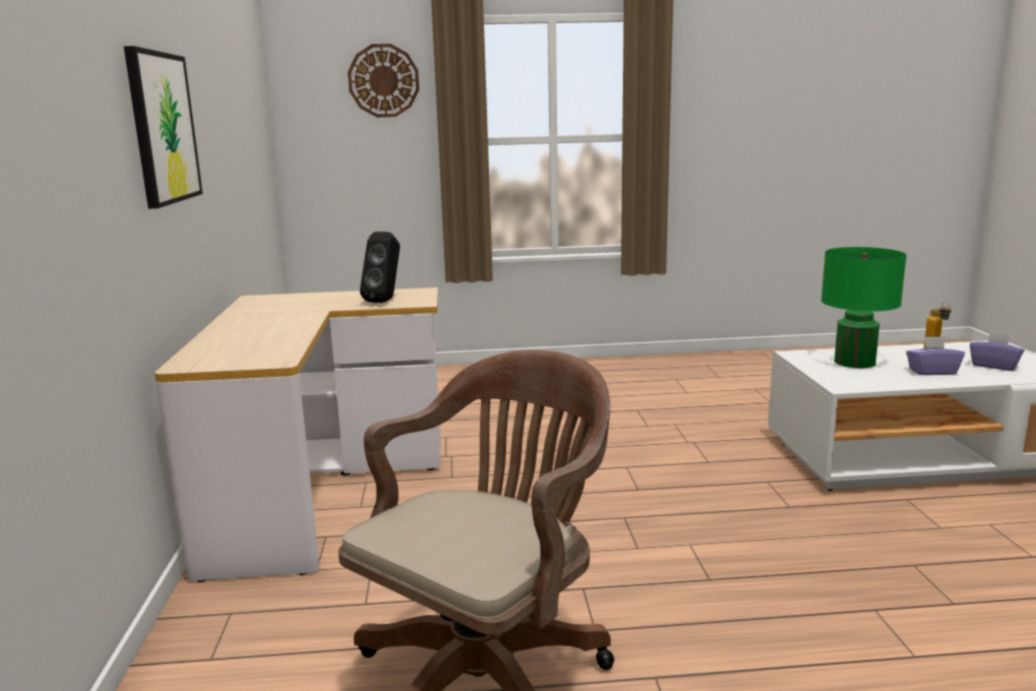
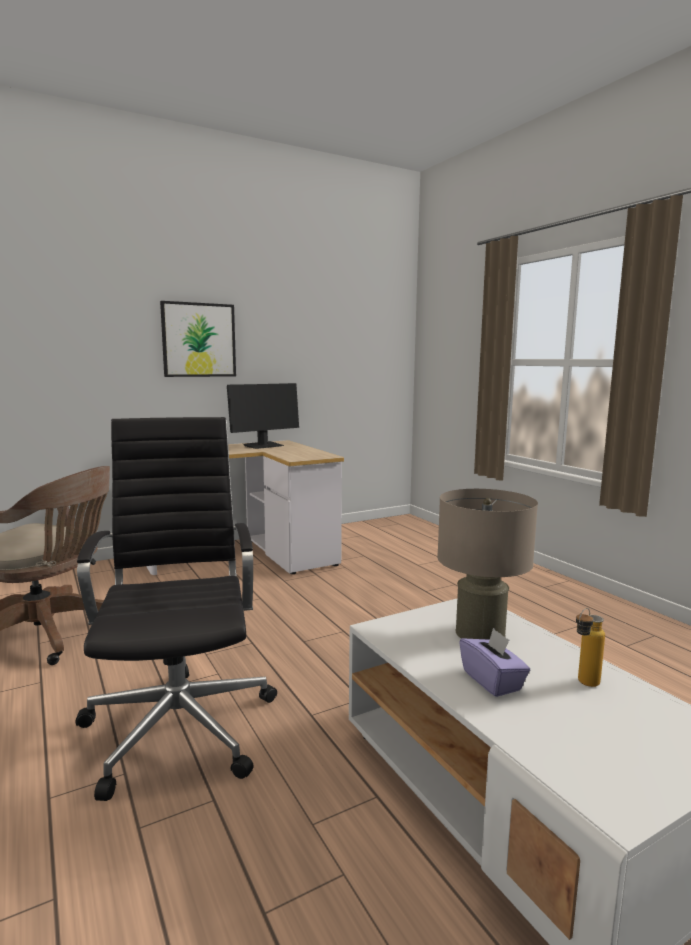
camera: 65 degrees right, 5 degrees down
wall clock [348,44,419,117] -> none
black speaker [360,231,400,303] -> none
green table lamp [821,247,907,368] -> beige table lamp [437,489,538,640]
purple tissue box [970,330,1025,371] -> none
none -> black office chair [75,417,277,801]
none -> monitor [227,383,299,449]

